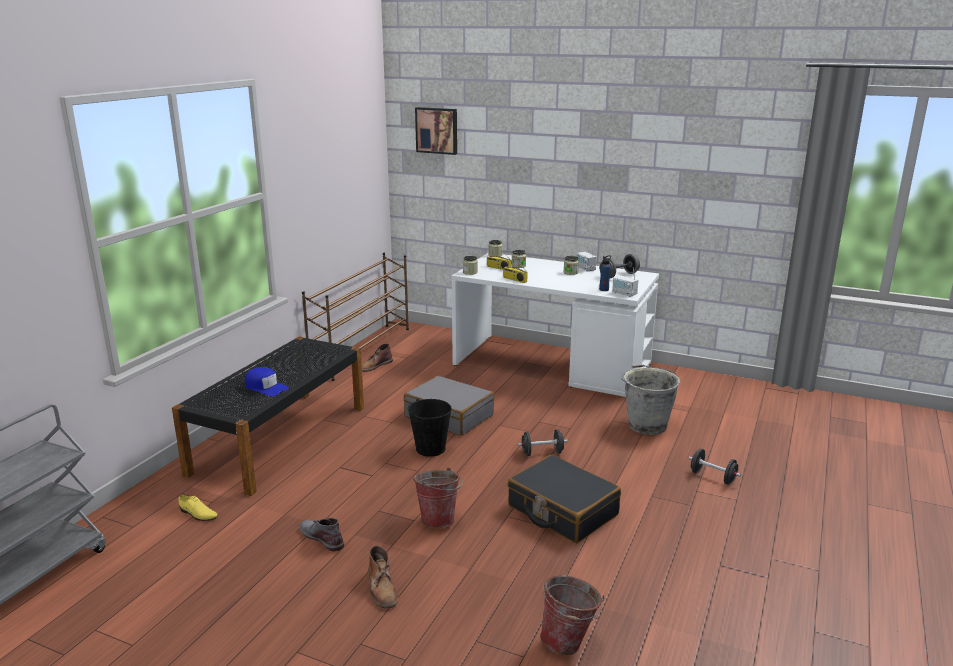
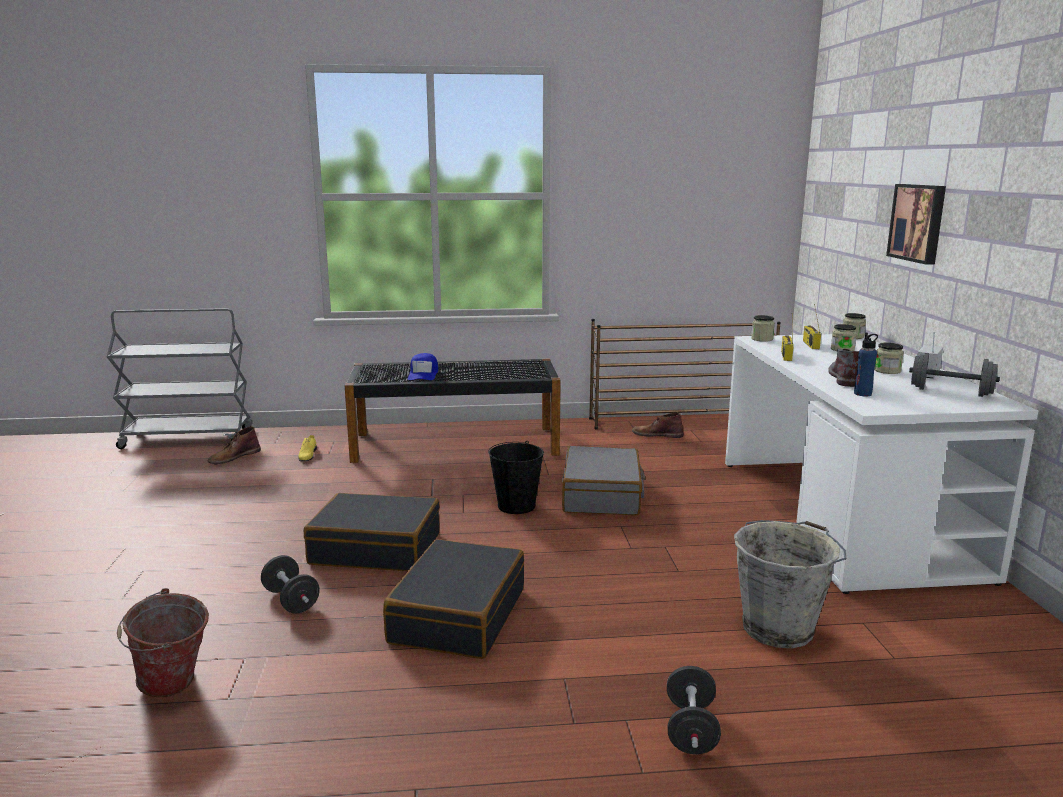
camera: 60 degrees right, 5 degrees down
grey boot [299,518,344,551] -> grey boot moved to [828,348,859,387]
brown boot [368,545,398,608] -> brown boot moved to [207,427,261,465]
bucket [413,468,463,528] -> black suitcase [304,493,440,571]
picture [415,107,457,155] -> picture moved to [886,184,946,265]
black dumbbell [517,429,568,456] -> black dumbbell moved to [261,555,320,614]
radio [612,267,638,297] -> none

